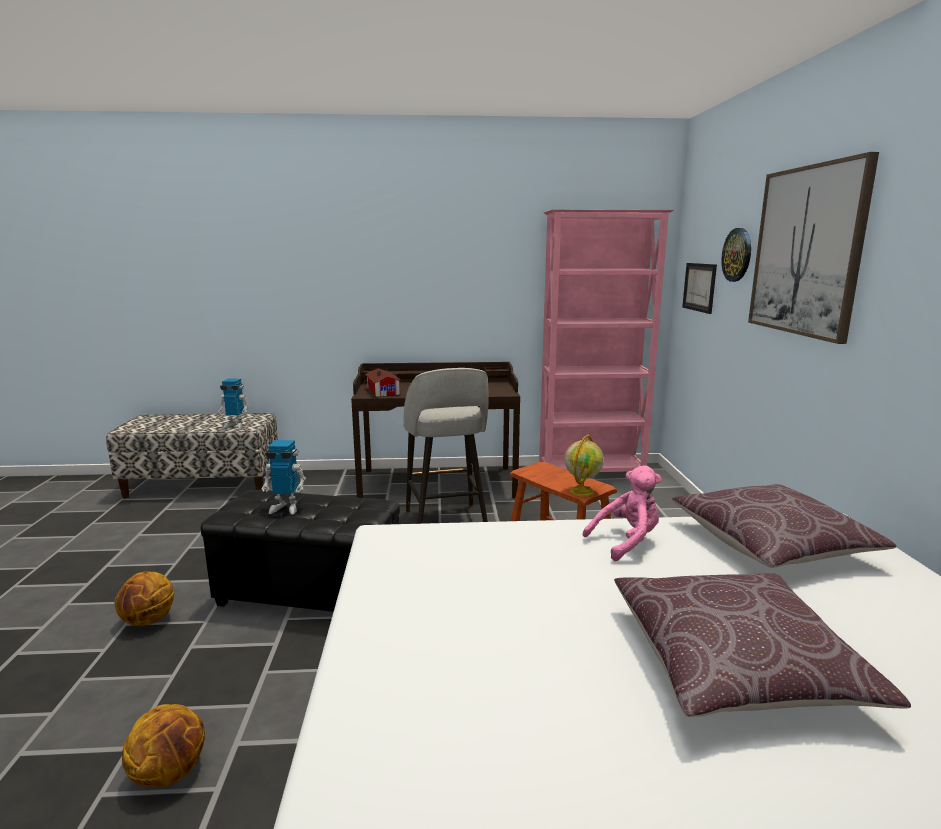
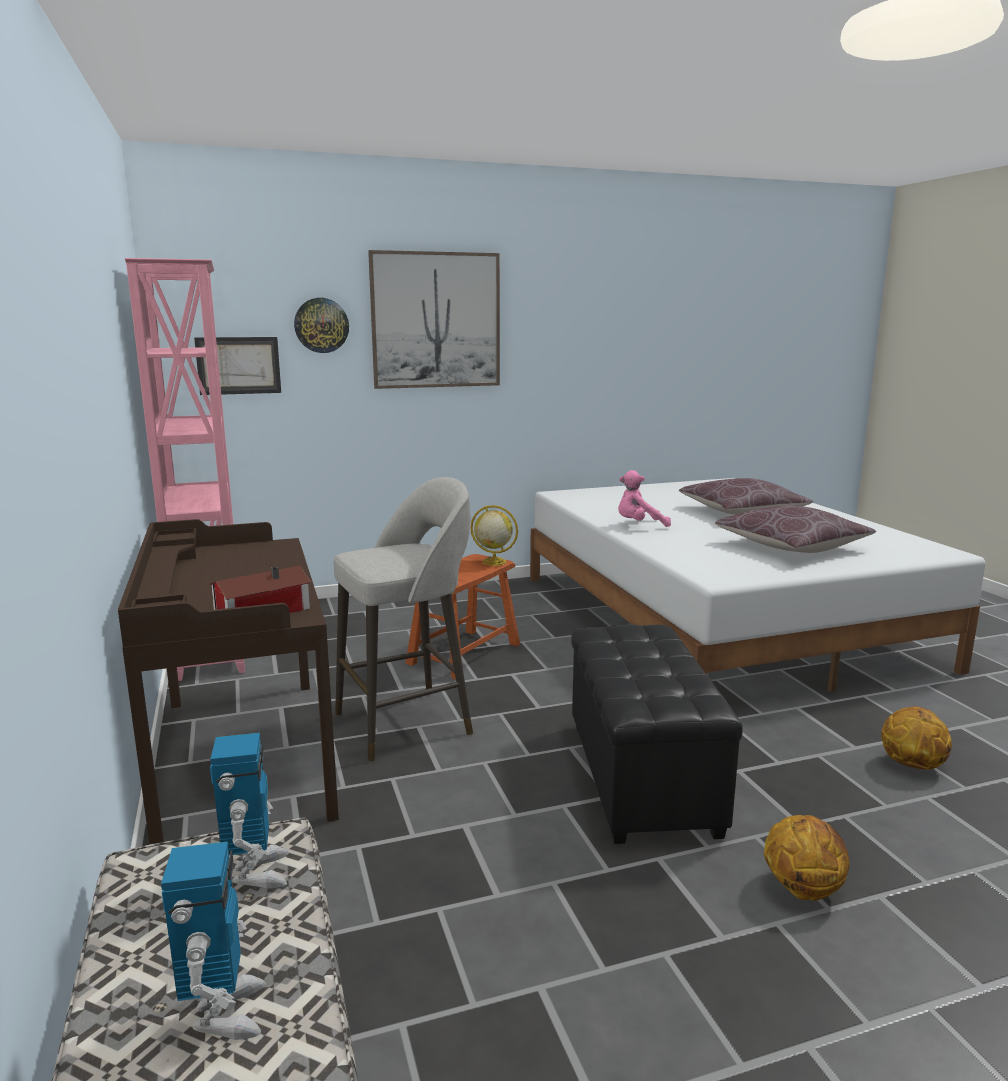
camera: 105 degrees left, 0 degrees up
toy robot [262,440,306,515] -> toy robot moved to [161,842,266,1040]
pink plush toy [583,465,662,561] -> pink plush toy turned 60 degrees counterclockwise [618,470,671,527]
brown pillow [672,484,896,568] -> brown pillow moved to [715,505,876,553]

